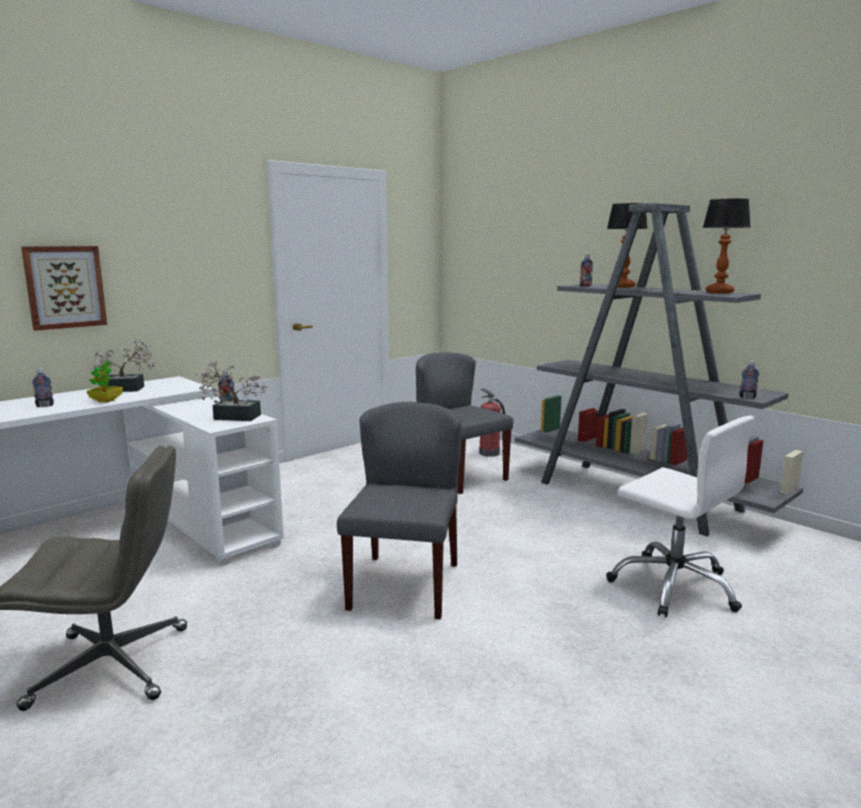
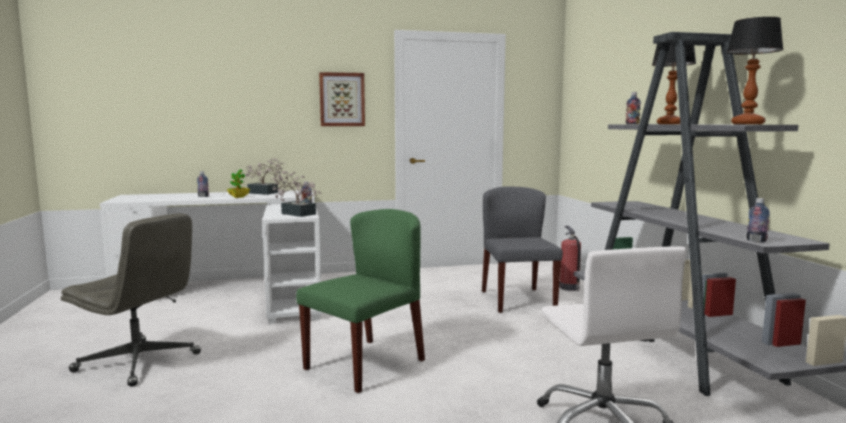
camera: 30 degrees right, 5 degrees down
picture [21,246,107,331] -> picture moved to [319,72,365,126]
grey chair [337,402,462,619] -> green chair [296,209,425,393]

